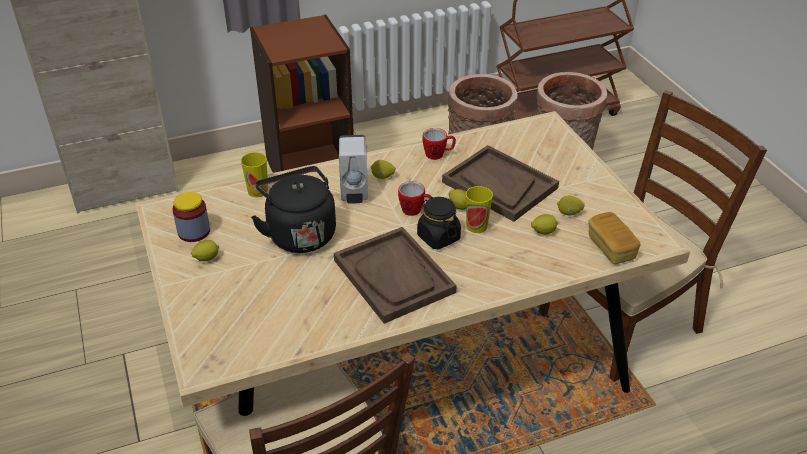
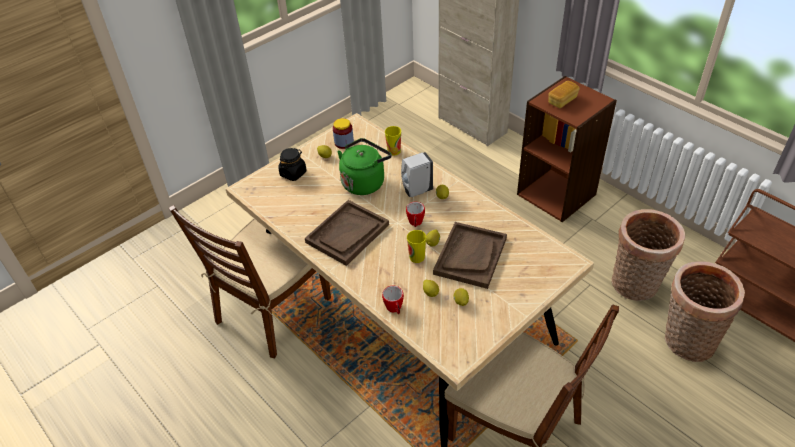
camera: 70 degrees right, 5 degrees up
black kettle [251,166,336,253] -> green kettle [337,138,392,195]
black jar [417,197,461,249] -> black jar moved to [278,148,307,181]
mug [422,128,456,160] -> mug moved to [382,286,404,314]
bread [588,212,640,264] -> bread moved to [548,81,580,108]

